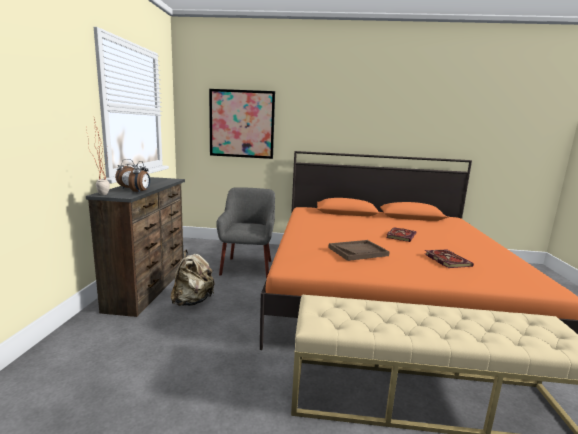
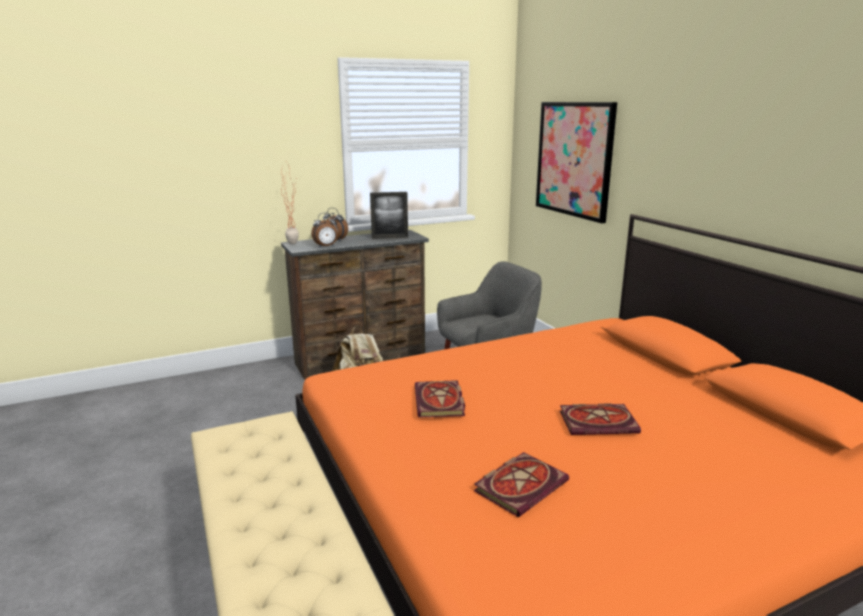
camera: 60 degrees right, 5 degrees up
brown tray [328,240,390,261] -> book [415,380,465,417]
none -> picture frame [370,192,408,239]

